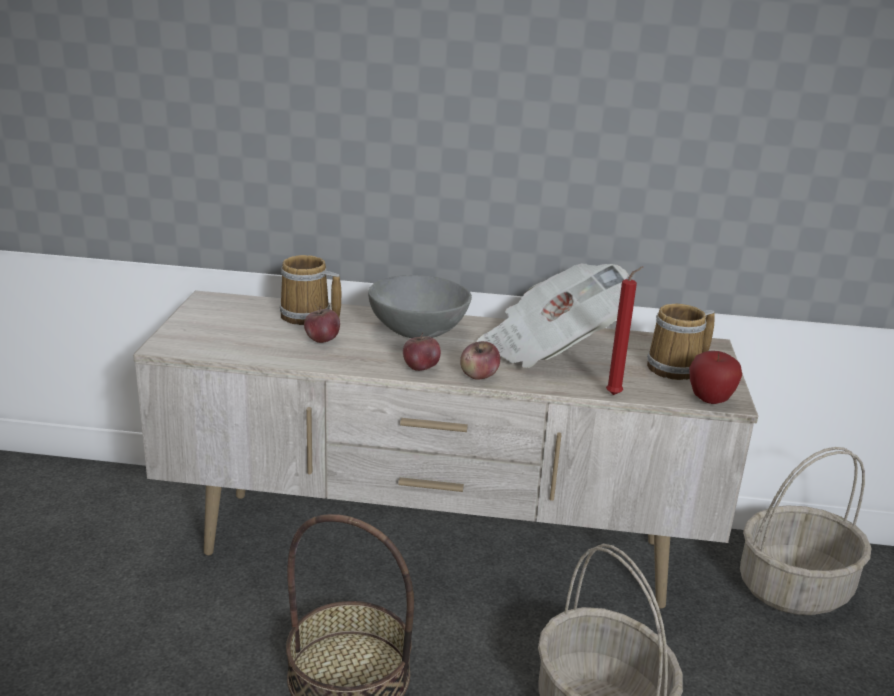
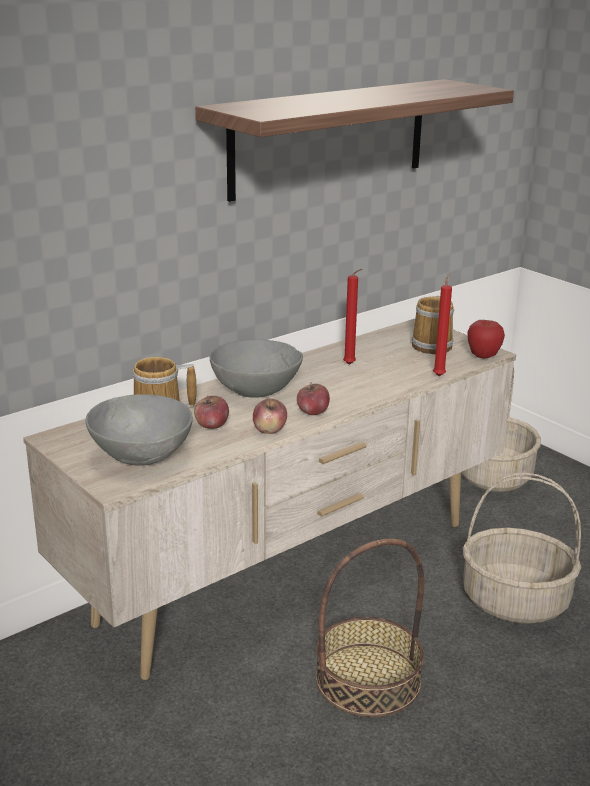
camera: 45 degrees left, 0 degrees up
apple [460,341,500,380] -> apple moved to [253,399,287,434]
newspaper [477,263,629,368] -> red candle [343,269,362,365]
none -> grey bowl [86,394,193,466]
none -> shelf [195,79,514,202]

